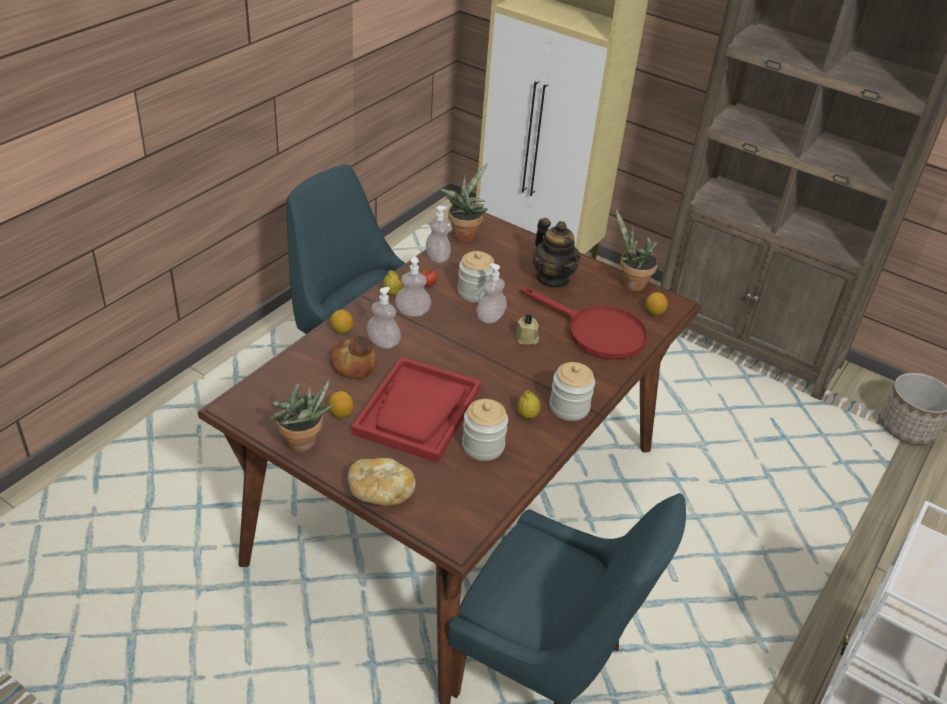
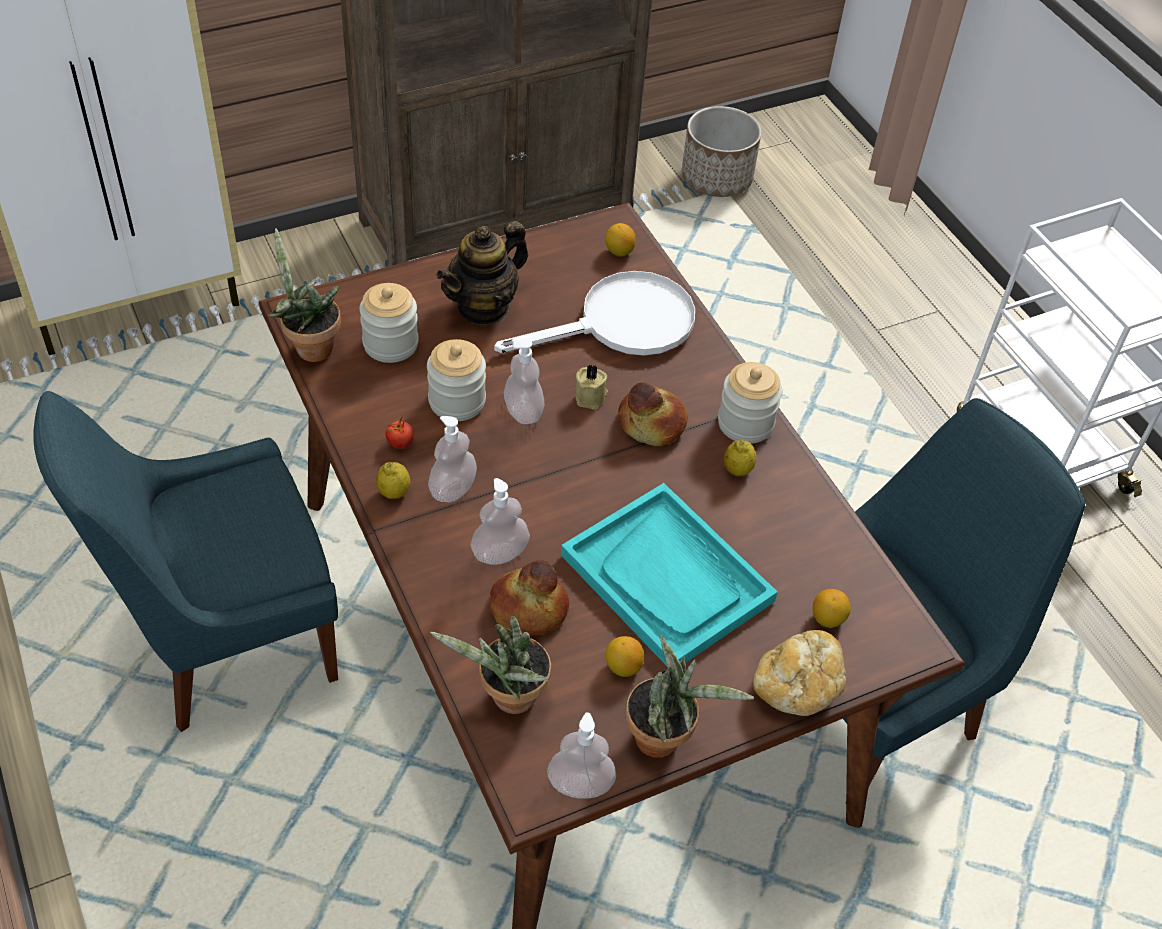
camera: 60 degrees left, 10 degrees up
lemon [330,310,353,334] -> lemon moved to [813,589,851,628]
red tray [352,357,481,463] -> turquoise tray [561,483,778,666]
soap dispenser [426,206,451,263] -> soap dispenser moved to [547,712,616,799]
jar [462,399,508,461] -> jar moved to [359,283,419,363]
red frying pan [521,287,647,359] -> white frying pan [494,271,695,356]
teapot [533,218,581,288] -> teapot turned 135 degrees clockwise [436,221,528,326]
potted plant [615,209,658,291] -> potted plant moved to [430,616,551,714]
none -> bread [618,382,688,446]

